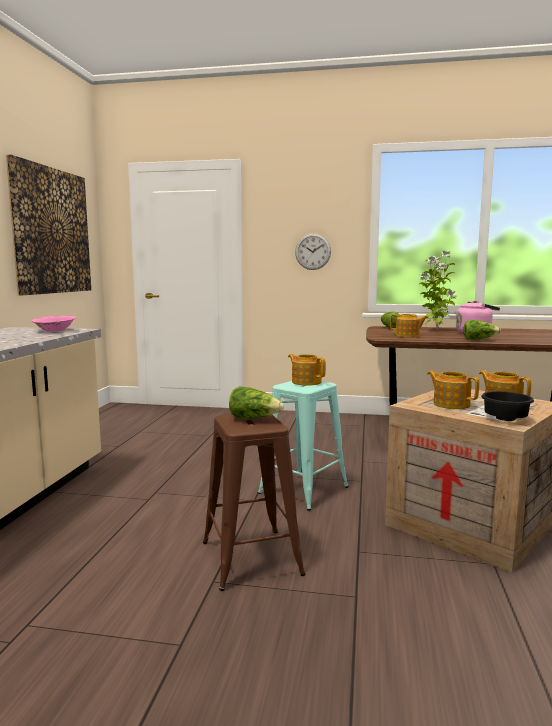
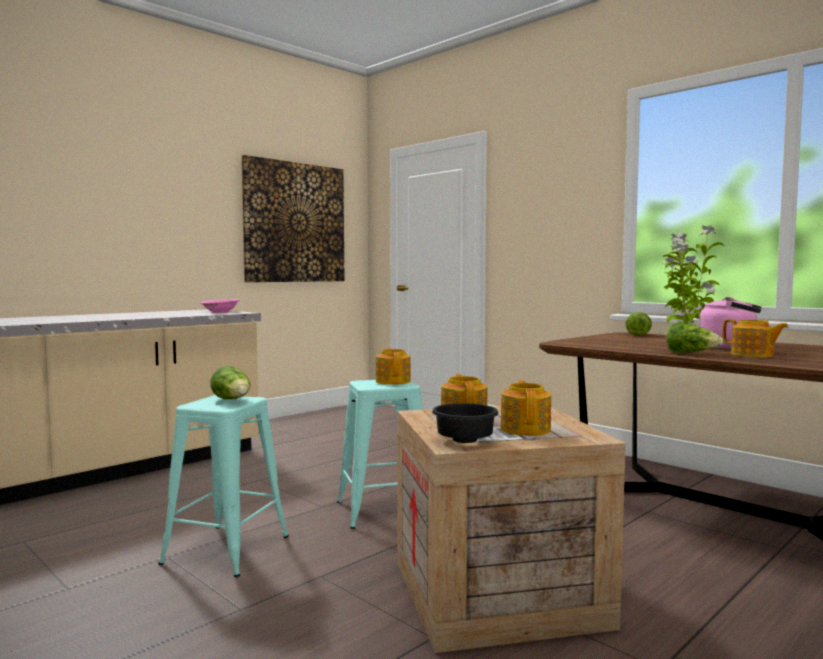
camera: 35 degrees right, 5 degrees down
brown stool [203,415,306,591] -> turquoise stool [158,395,289,577]
wall clock [295,233,331,270] -> none
teapot [390,314,428,337] -> teapot moved to [722,319,789,357]

